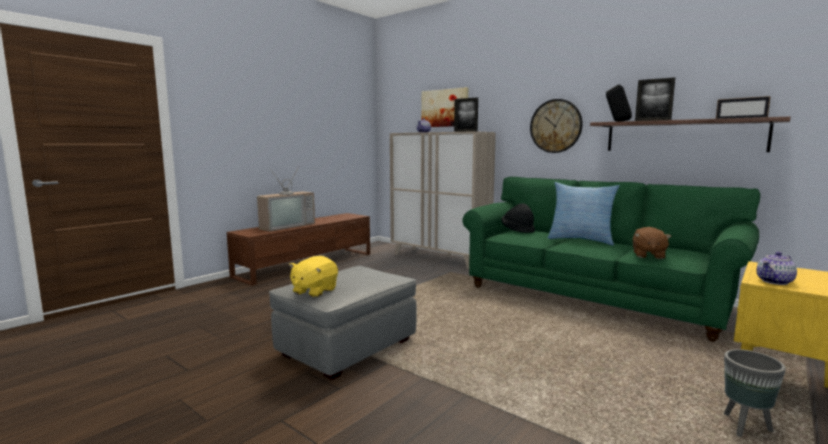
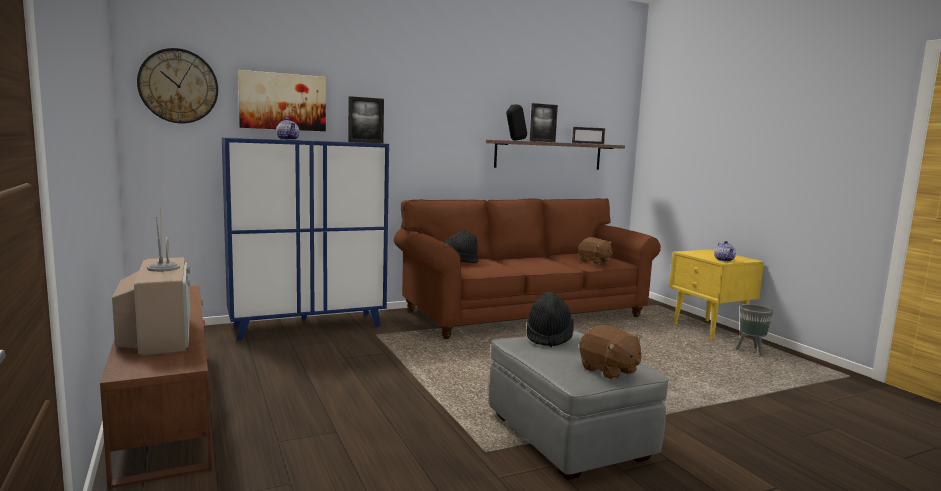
camera: 65 degrees left, 0 degrees up
yellow plush toy [289,256,338,298] -> brown plush toy [579,325,642,380]
beige cabinet [390,131,496,270] -> blue cabinet [222,137,389,340]
green sofa [462,177,760,342] -> brown sofa [394,198,661,339]
wall clock [530,99,583,153] -> wall clock moved to [137,48,218,123]
pillow [547,182,620,245] -> none
none -> black hat [527,292,573,347]

